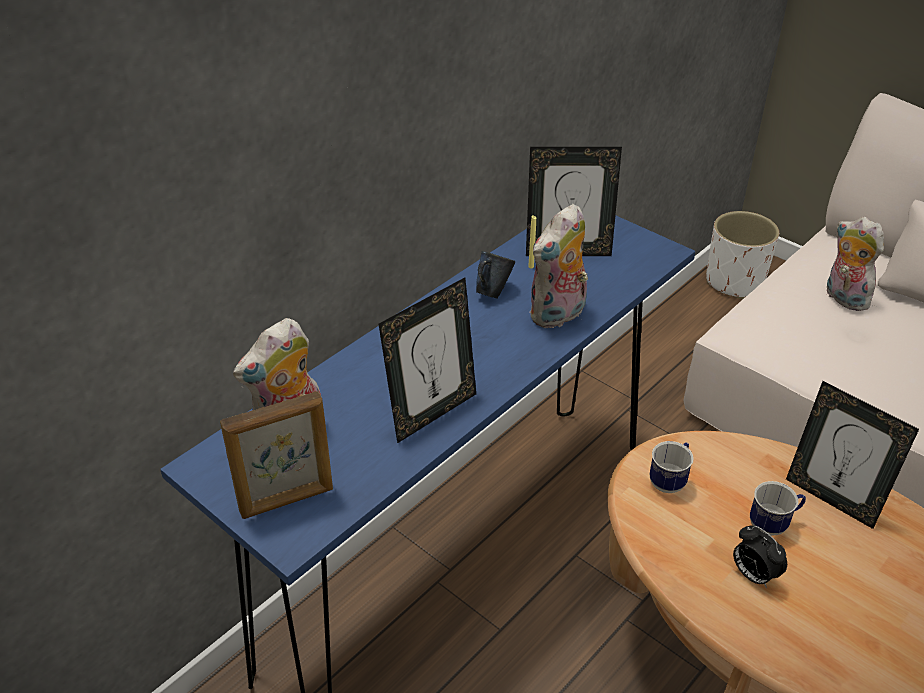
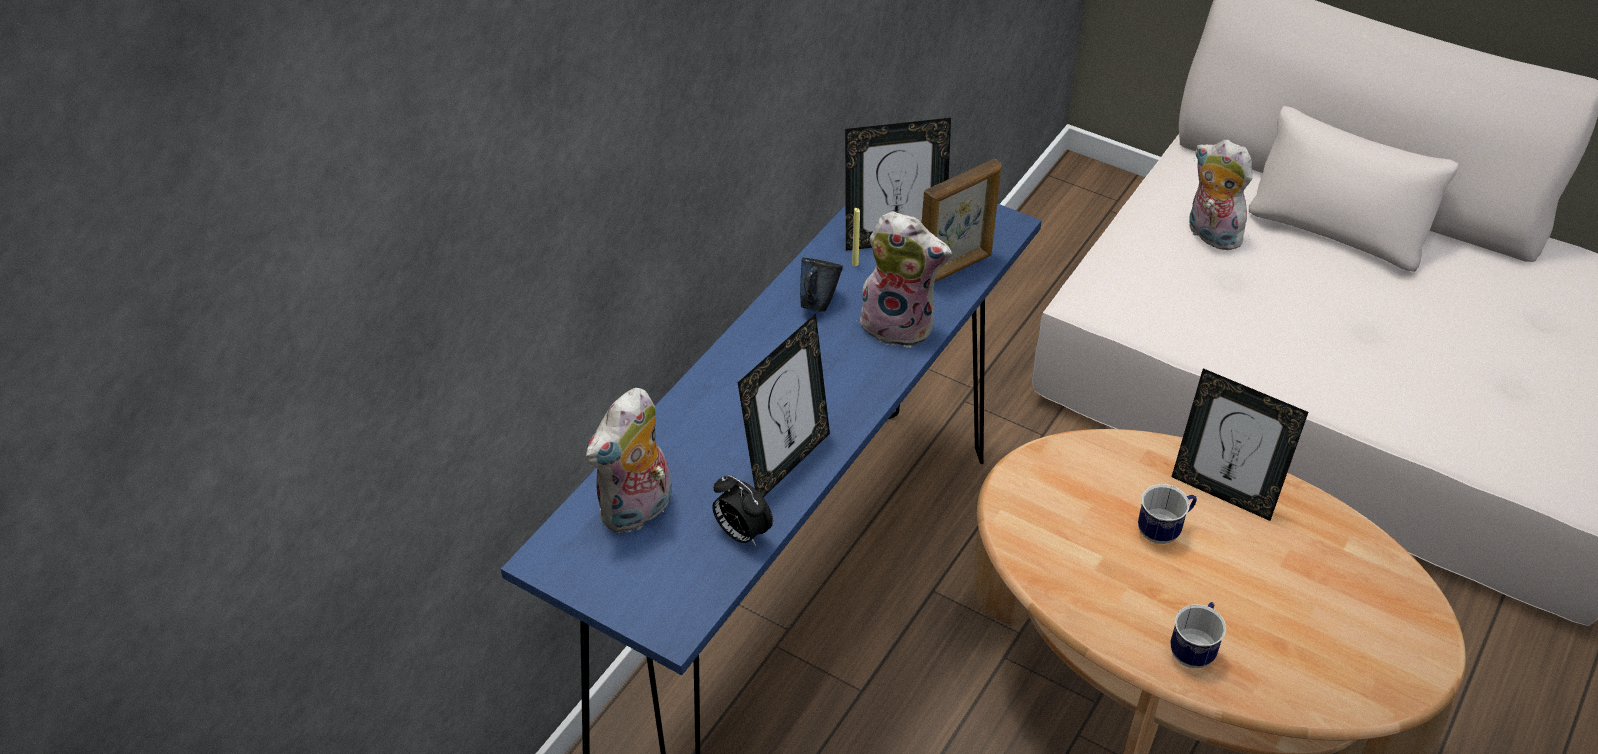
camera: 10 degrees left, 5 degrees up
picture frame [220,391,333,519] -> picture frame moved to [921,159,1001,283]
plush toy [529,204,588,328] -> plush toy turned 105 degrees counterclockwise [857,211,952,348]
mug [650,441,693,493] -> mug moved to [1170,602,1226,668]
white planter [706,211,779,299] -> none
alarm clock [733,526,787,588] -> alarm clock moved to [712,475,773,547]

